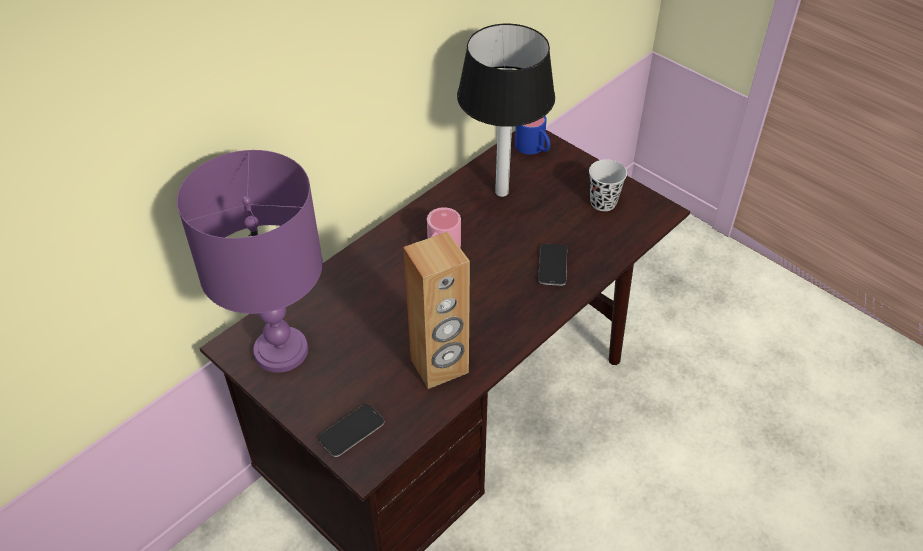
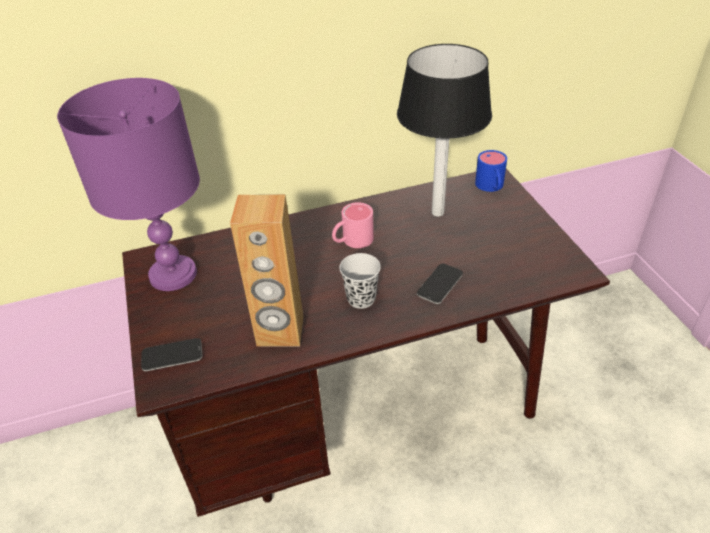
camera: 30 degrees right, 5 degrees down
black cup [589,159,627,211] -> black cup moved to [339,253,381,309]

